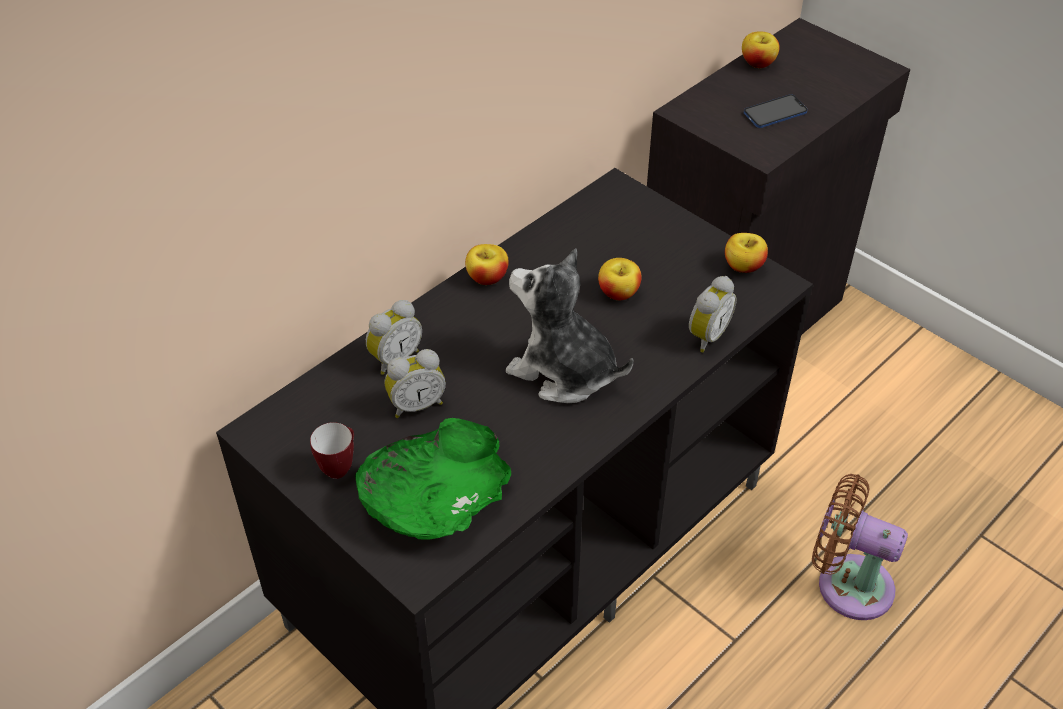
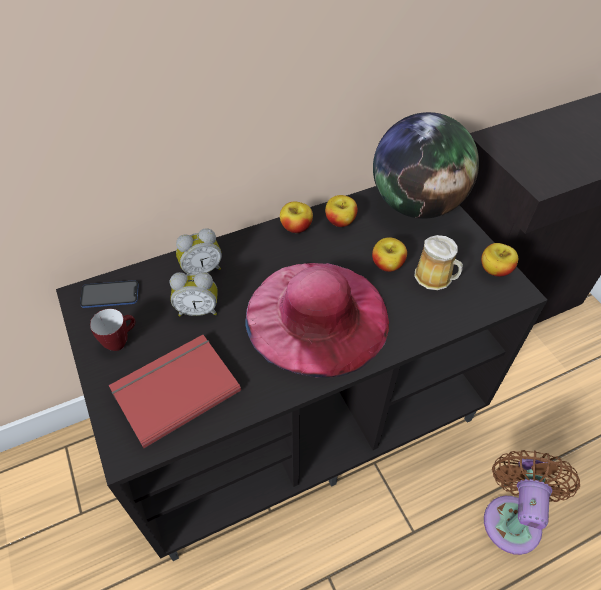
camera: 20 degrees right, 5 degrees up
green bowl [355,418,511,540] -> red book [108,335,241,448]
plush toy [506,249,633,403] -> pink hat [245,263,389,377]
alarm clock [689,276,737,353] -> none
apple [742,31,780,68] -> apple moved to [325,195,357,227]
phone [744,94,808,128] -> phone moved to [80,280,139,308]
brown fan [812,474,908,620] -> brown fan turned 60 degrees clockwise [484,450,580,555]
none -> globe [373,112,479,219]
none -> mug [415,235,463,290]

